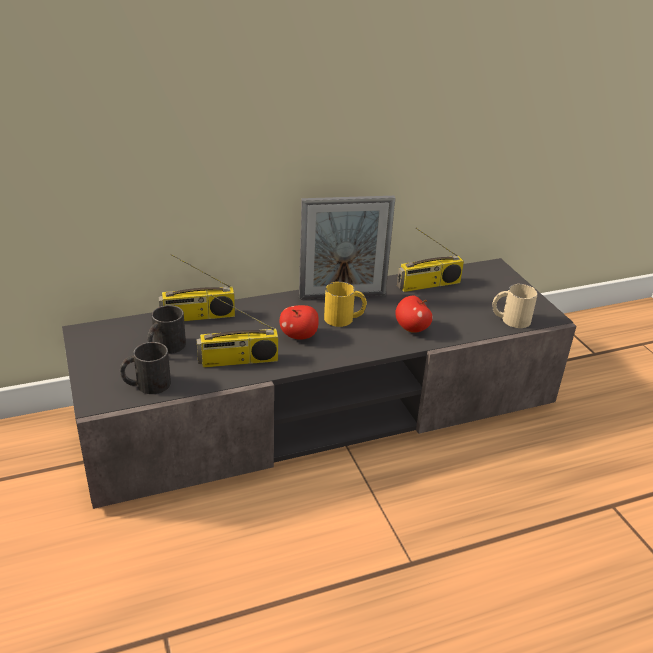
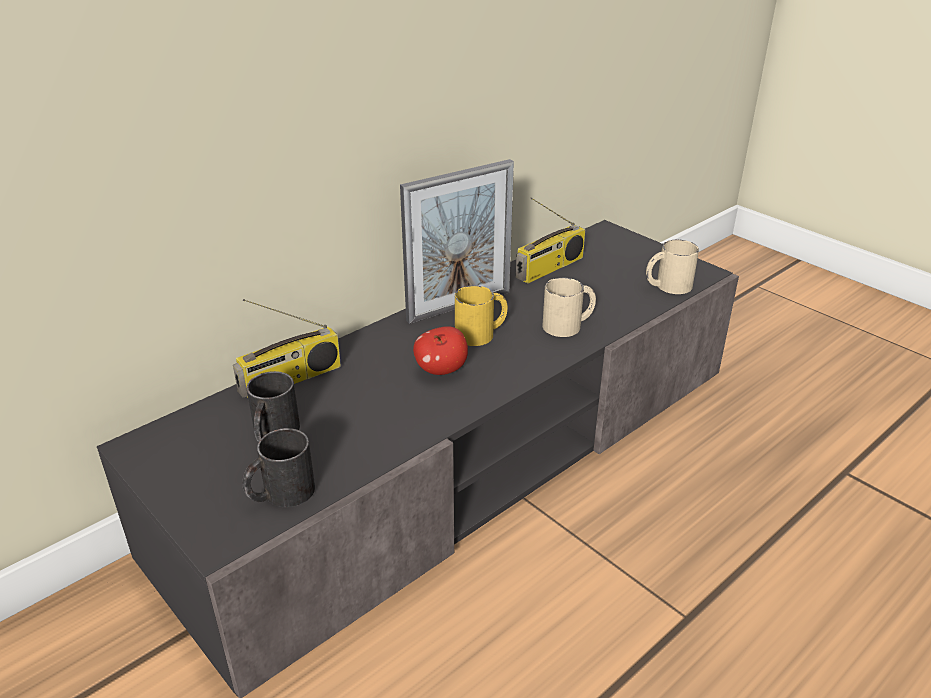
camera: 20 degrees left, 0 degrees up
radio [196,295,278,368] -> none
apple [395,296,433,333] -> beige mug [543,278,596,337]

